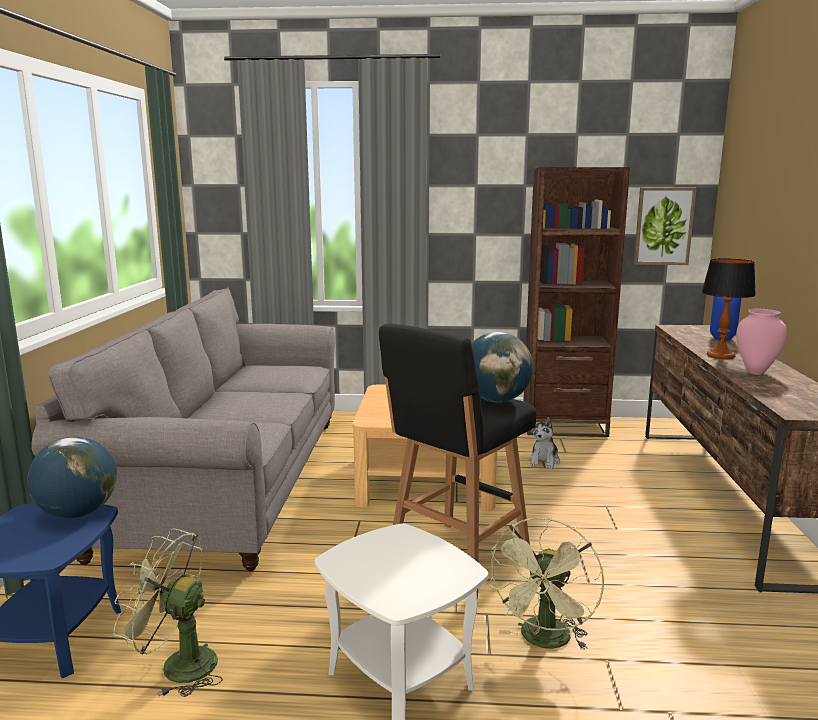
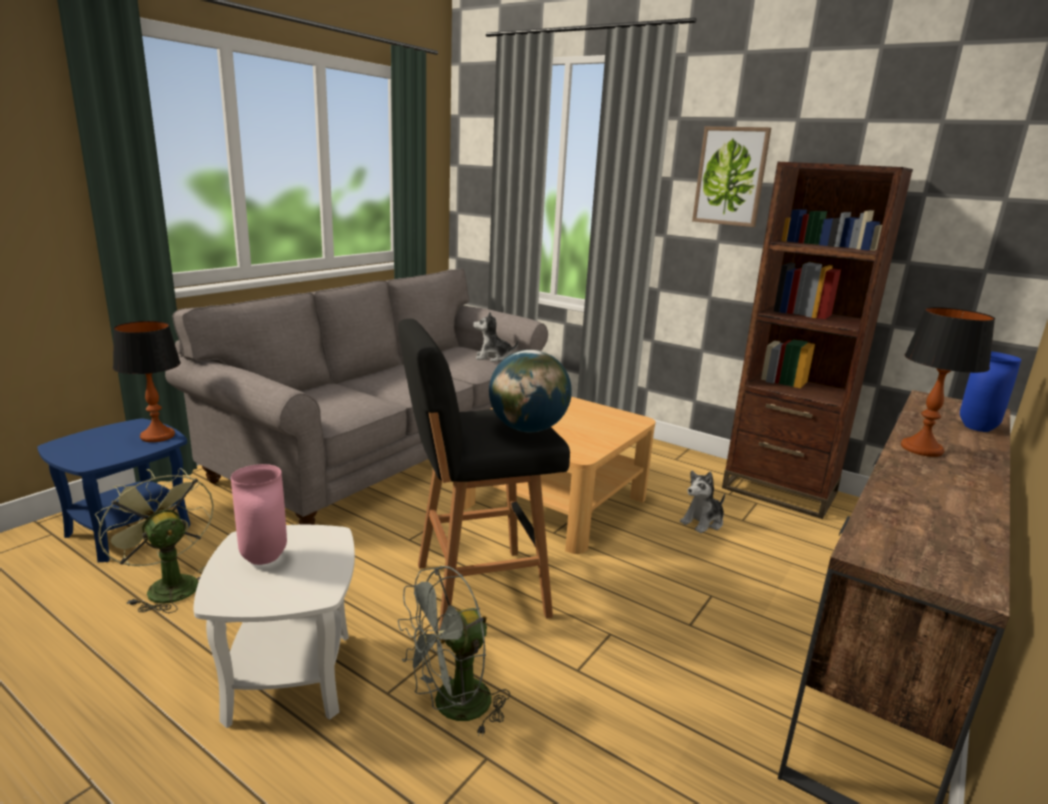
camera: 30 degrees right, 5 degrees up
globe [27,437,117,518] -> table lamp [113,321,181,442]
green fan [487,517,604,650] -> grey fan [398,566,510,737]
picture [634,187,697,265] -> picture moved to [692,126,771,227]
pink vase [736,309,787,375] -> pink vase moved to [231,464,287,565]
none -> plush toy [473,312,519,362]

